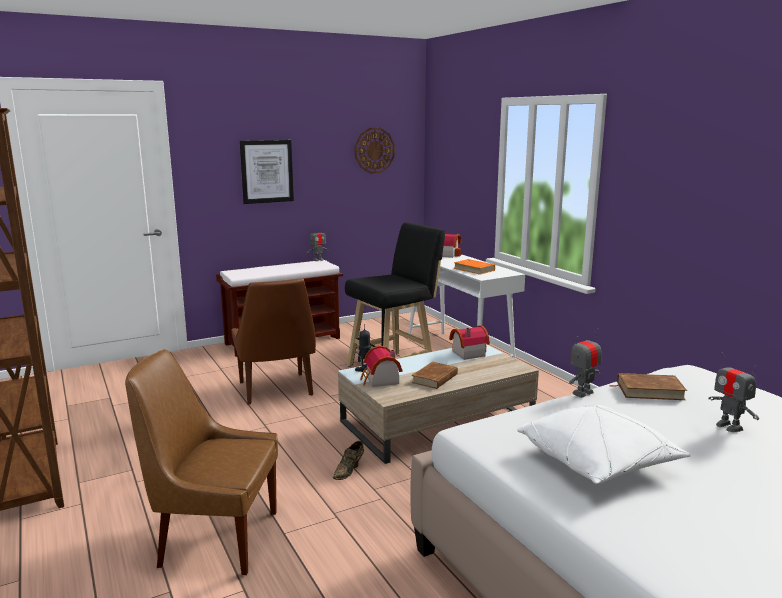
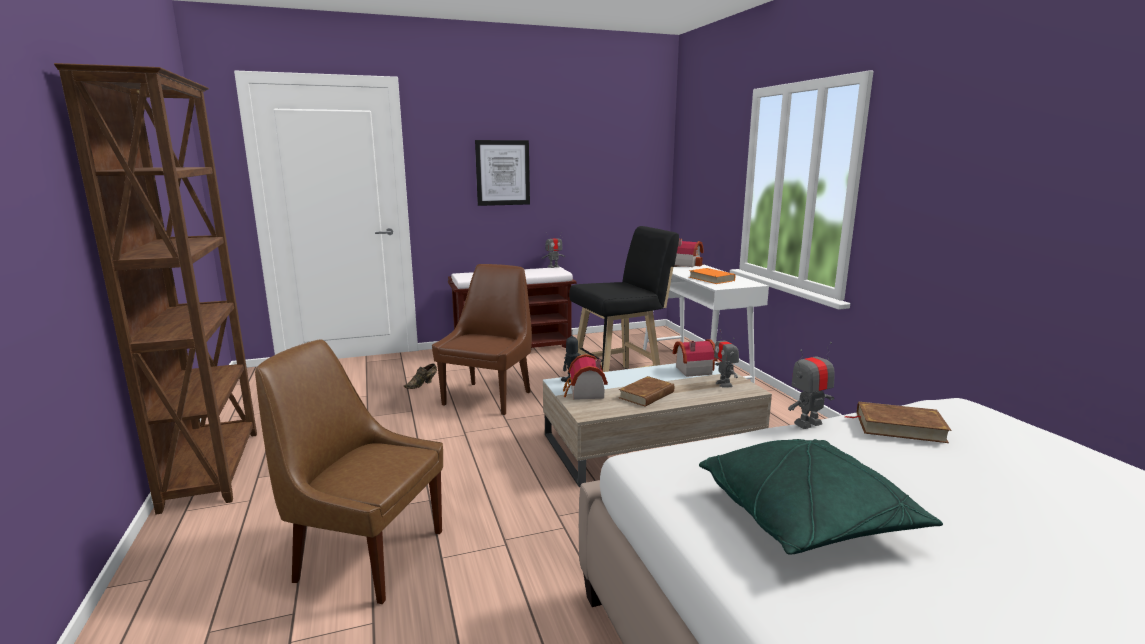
camera: 10 degrees right, 0 degrees up
brown chair [231,278,316,405] -> brown chair turned 150 degrees counterclockwise [432,264,532,415]
brown shoe [333,441,364,480] -> brown shoe moved to [404,363,437,389]
wall clock [355,128,395,174] -> none
white pillow [517,405,691,484] -> green pillow [699,439,943,555]
toy robot [708,352,759,432] -> toy robot moved to [714,329,739,388]

